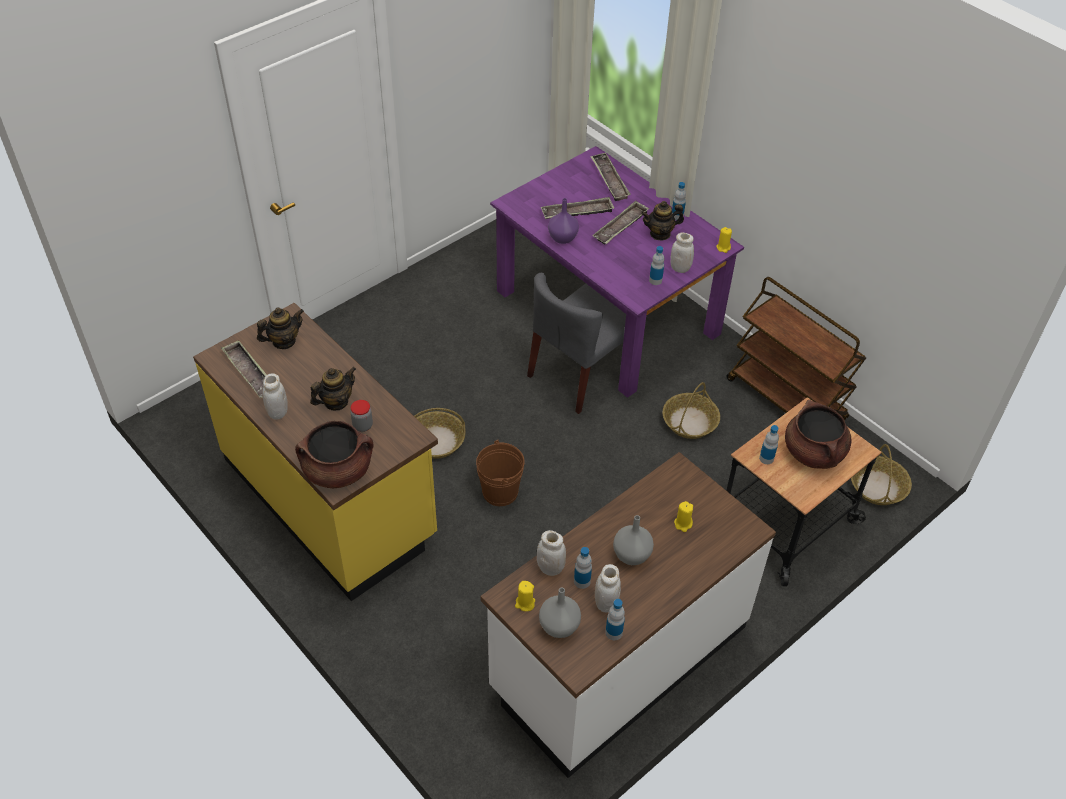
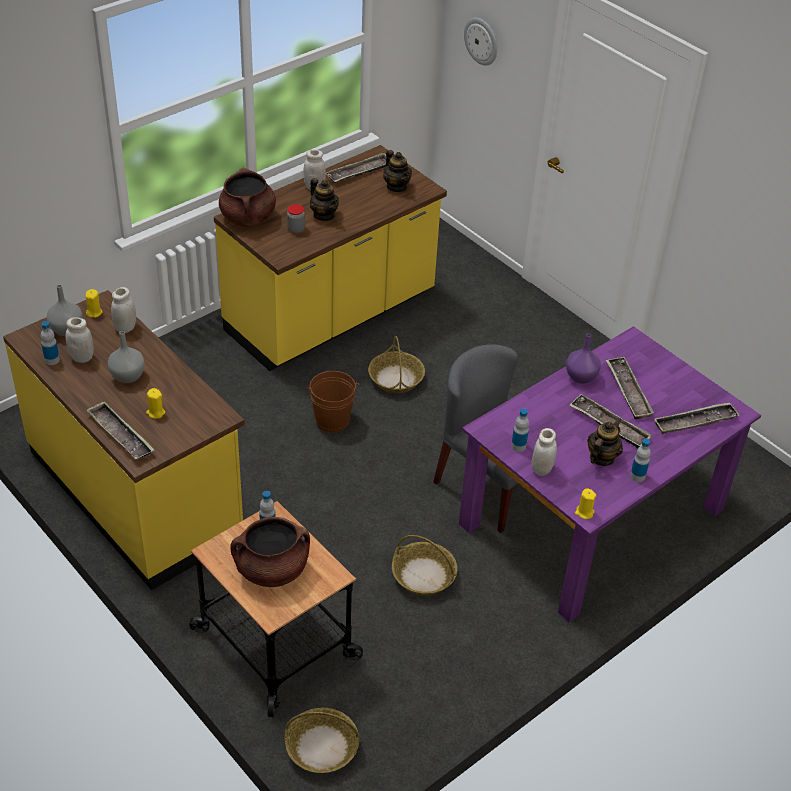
camera: 90 degrees right, 5 degrees down
white counter [480,452,776,778] -> yellow counter [3,290,245,590]
bottle [574,547,592,589] -> none
teapot [641,201,684,241] -> teapot turned 45 degrees clockwise [587,418,623,466]
brown cart [727,277,866,420] -> none
none -> tray [86,401,154,459]
none -> wall clock [464,18,497,66]

